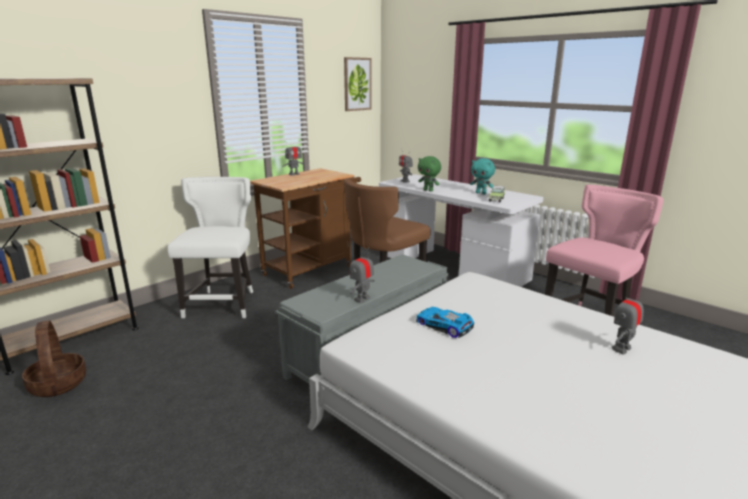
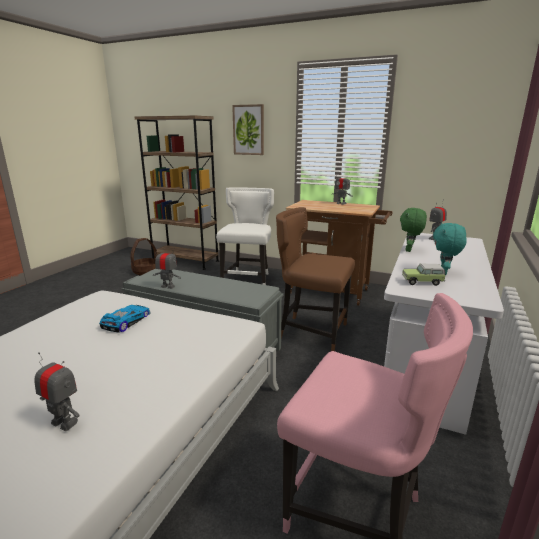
camera: 70 degrees right, 0 degrees up
white chair [167,177,253,318] -> white chair turned 60 degrees counterclockwise [216,187,274,285]
picture [344,57,372,111] -> picture moved to [232,104,264,155]

